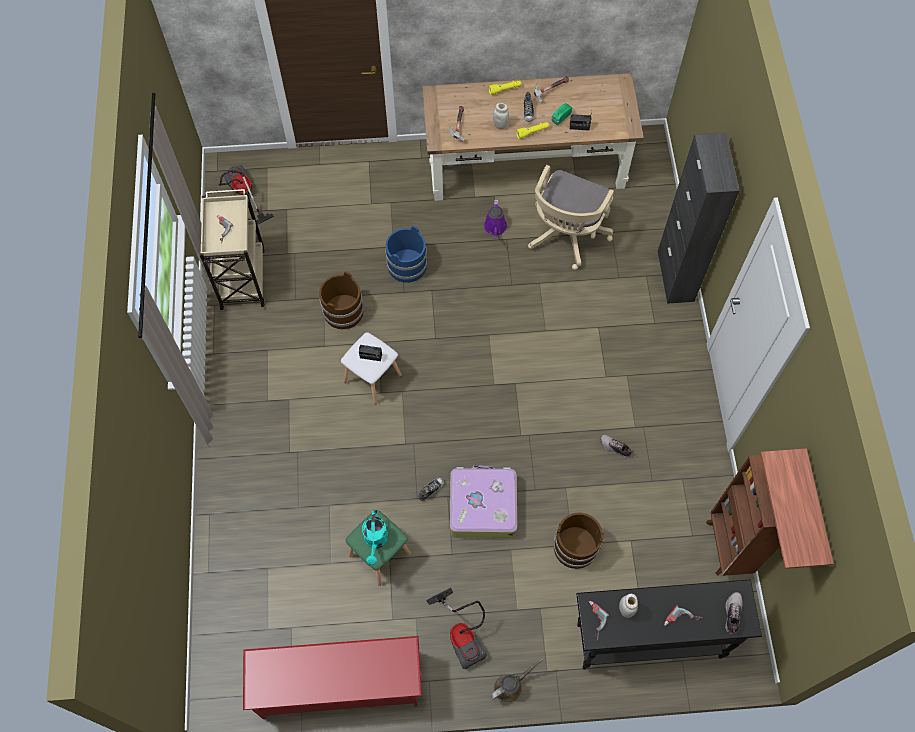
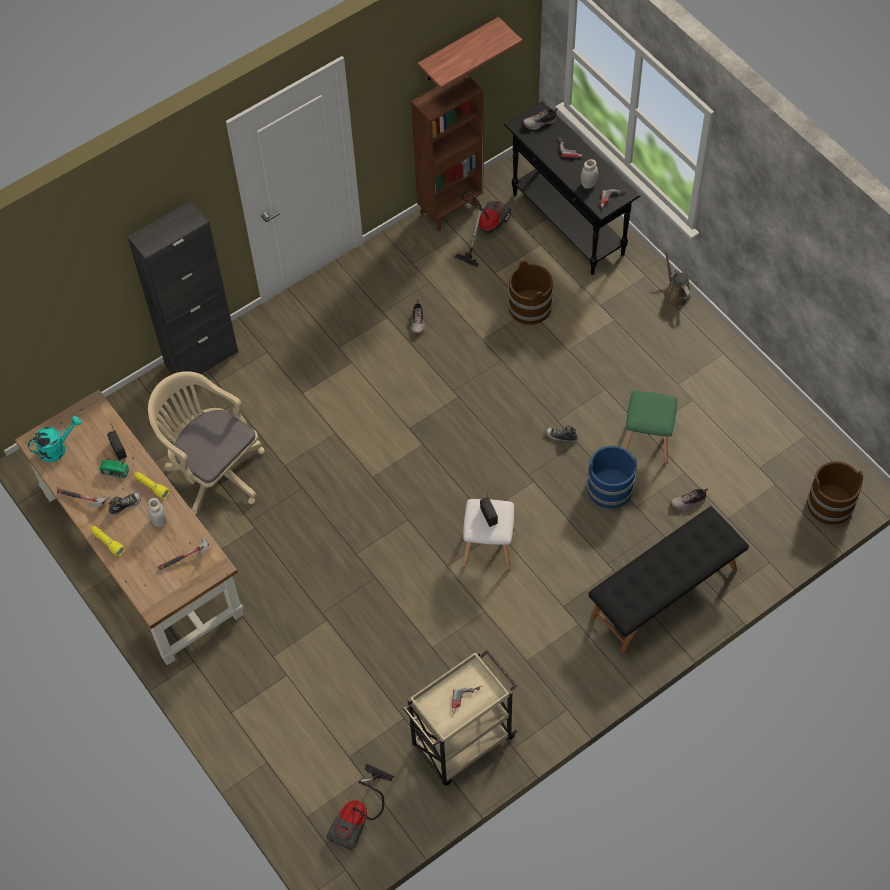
camera: 120 degrees left, 5 degrees down
red shoe rack [243,636,422,719] -> none
brown bucket [319,272,364,329] -> brown bucket moved to [807,461,863,525]
turquoise watering can [362,510,388,565] -> turquoise watering can moved to [28,416,82,462]
blue bucket [385,226,427,283] -> blue bucket moved to [587,446,637,509]
vacuum cleaner [426,588,487,669] -> vacuum cleaner moved to [455,191,512,267]
suitcase [450,465,517,538] -> none
purple watering can [484,199,507,239] -> none
brown watering can [490,658,544,703] -> brown watering can turned 45 degrees clockwise [664,247,691,306]
beige office chair [528,165,614,270] -> beige office chair turned 135 degrees counterclockwise [148,371,265,515]
none -> black bench [588,506,749,653]
none -> shoe [670,488,708,511]

